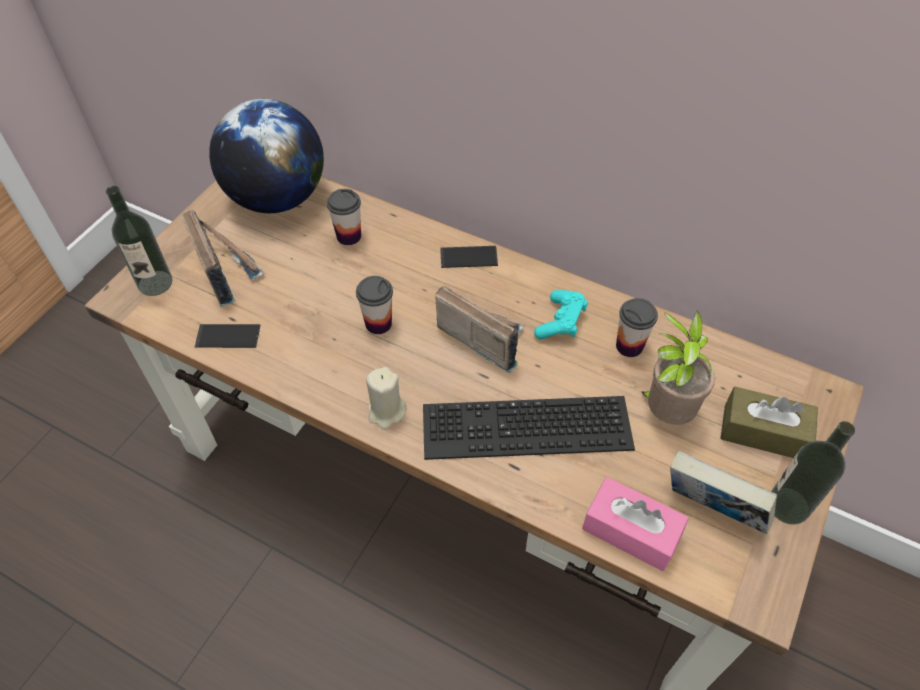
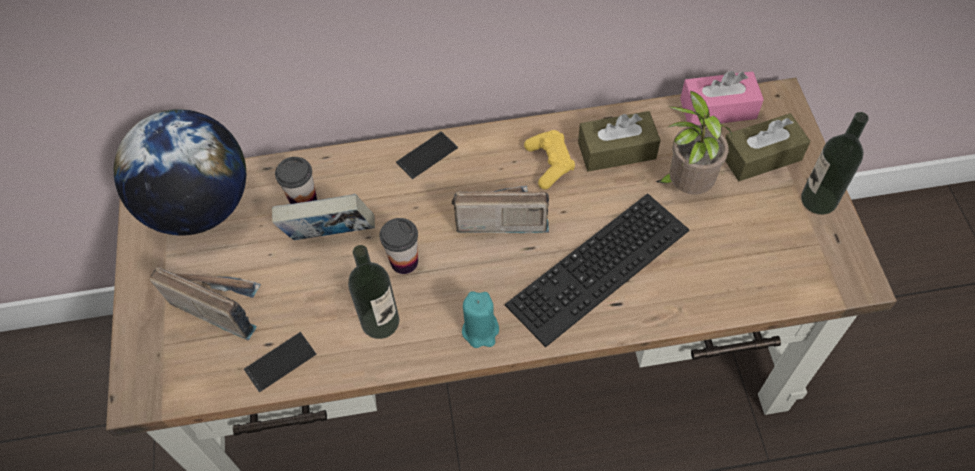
camera: 35 degrees left, 5 degrees up
bottle [106,186,172,296] -> bottle moved to [348,245,399,339]
beige candle [366,367,406,430] -> turquoise candle [462,291,499,348]
turquoise game controller [534,290,588,339] -> yellow game controller [524,130,575,190]
pink tissue box [582,477,689,571] -> pink tissue box moved to [680,71,764,125]
cup [616,298,658,357] -> brown tissue box [578,111,661,172]
book [670,451,777,534] -> book moved to [272,194,375,240]

